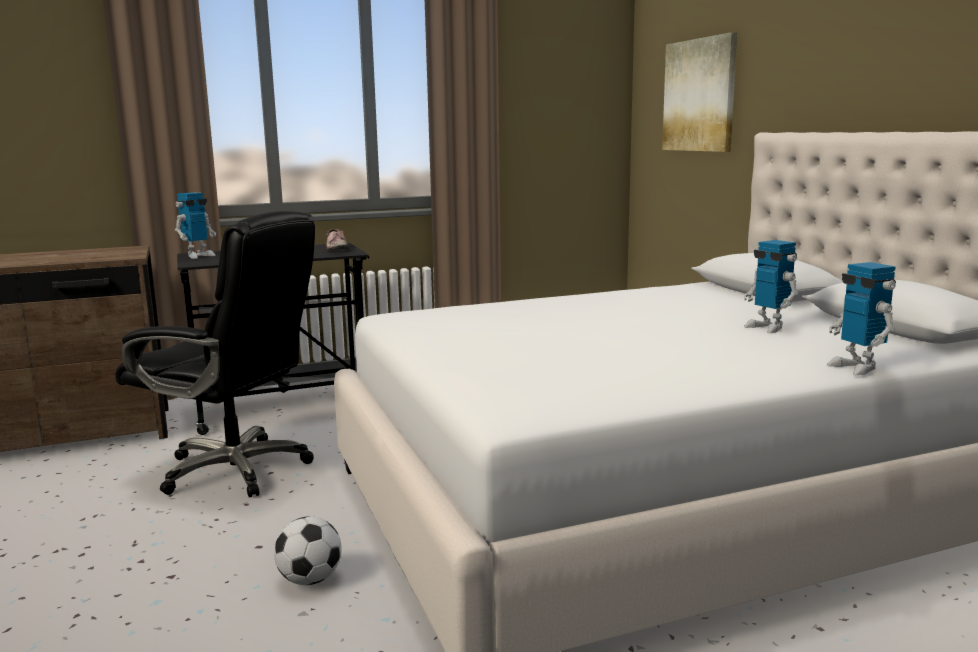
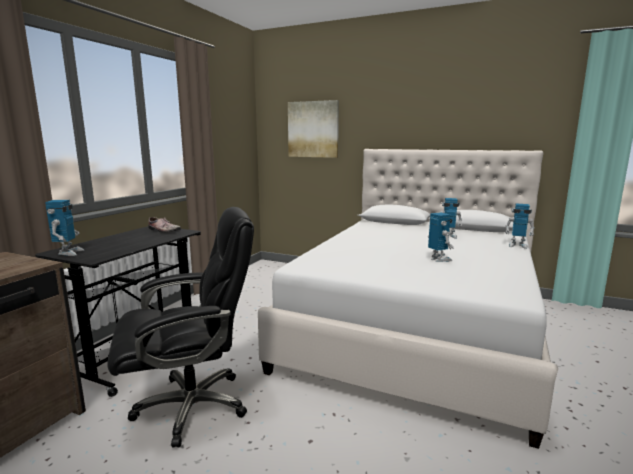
camera: 45 degrees left, 0 degrees up
football [274,516,342,585] -> none
none -> toy robot [428,212,454,262]

